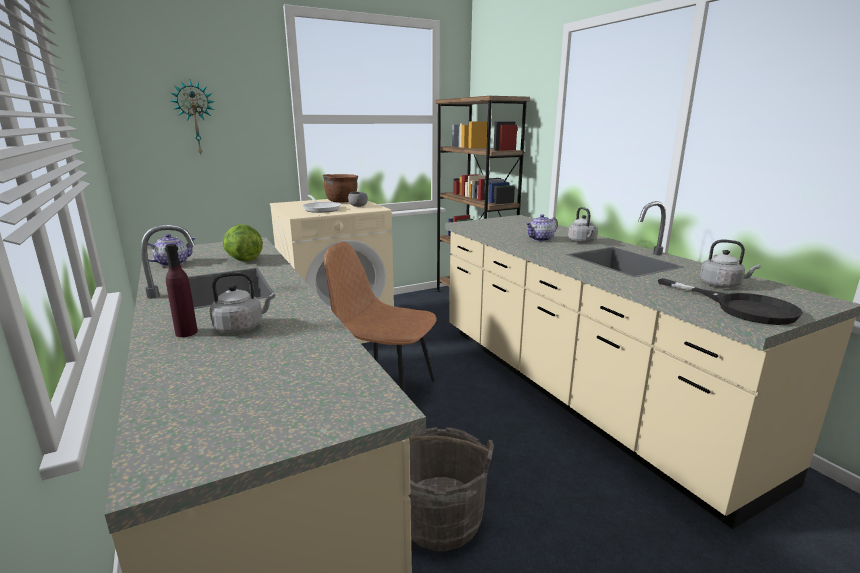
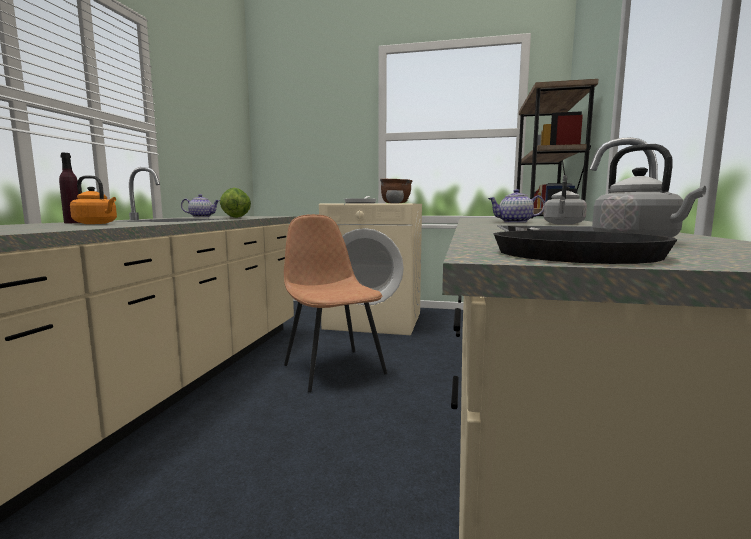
camera: 40 degrees right, 10 degrees down
wall clock [170,80,214,154] -> none
grey kettle [209,272,275,333] -> orange kettle [70,175,117,224]
grey bucket [408,427,494,551] -> none

